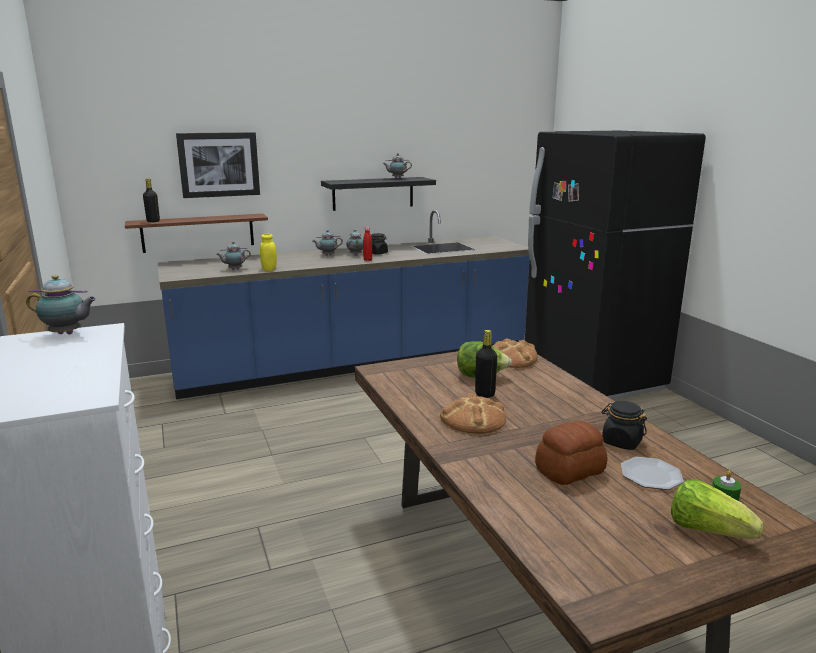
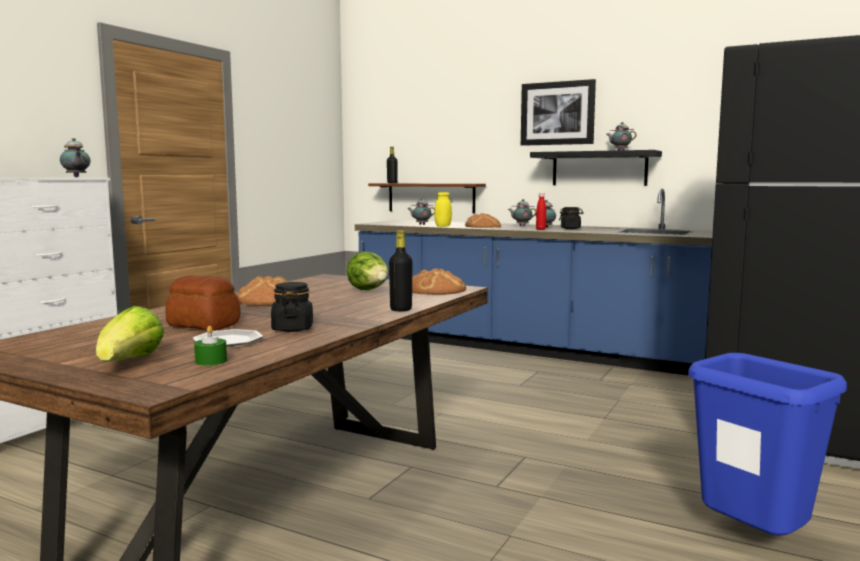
camera: 50 degrees right, 10 degrees down
picture [176,132,260,198] -> picture moved to [521,79,596,146]
black bottle [475,330,497,398] -> black bottle moved to [389,231,412,311]
none -> bread [465,213,501,228]
none -> blue trash can [688,353,847,535]

